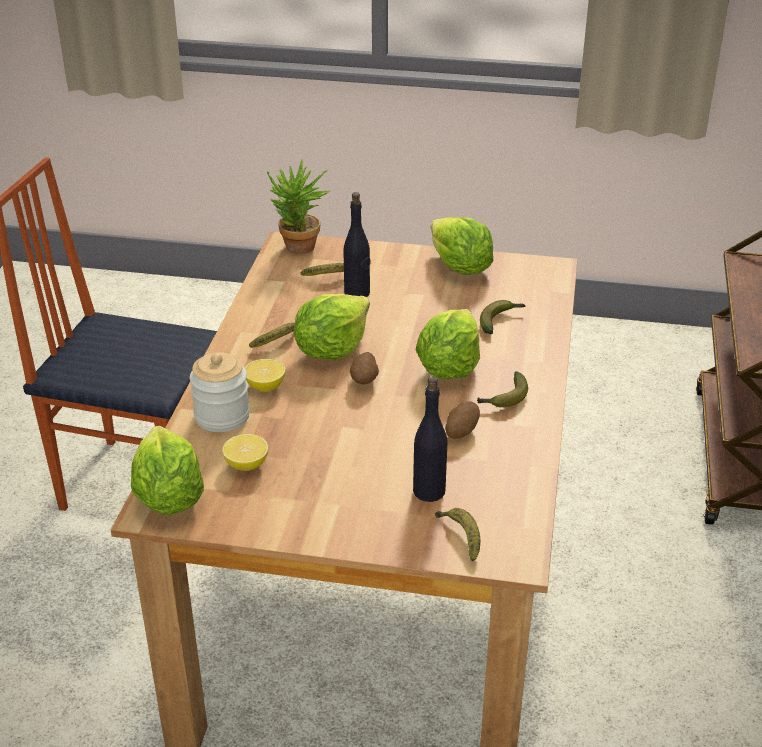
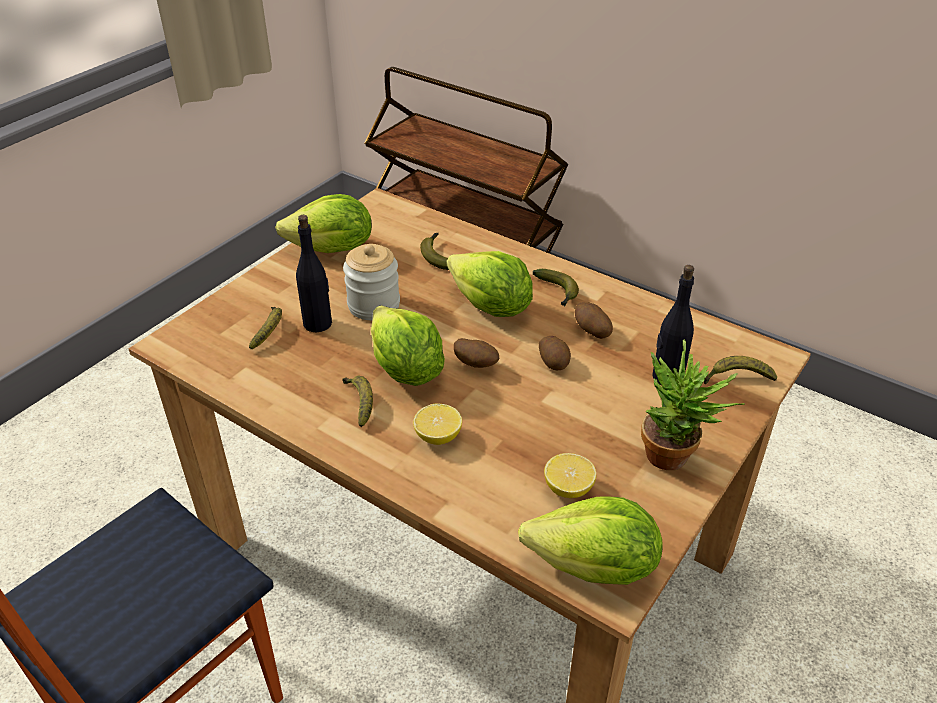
camera: 65 degrees left, 5 degrees up
jar [190,352,250,432] -> jar moved to [343,244,400,320]
potted plant [267,159,330,254] -> potted plant moved to [641,339,745,470]
none -> potato [539,336,571,370]

